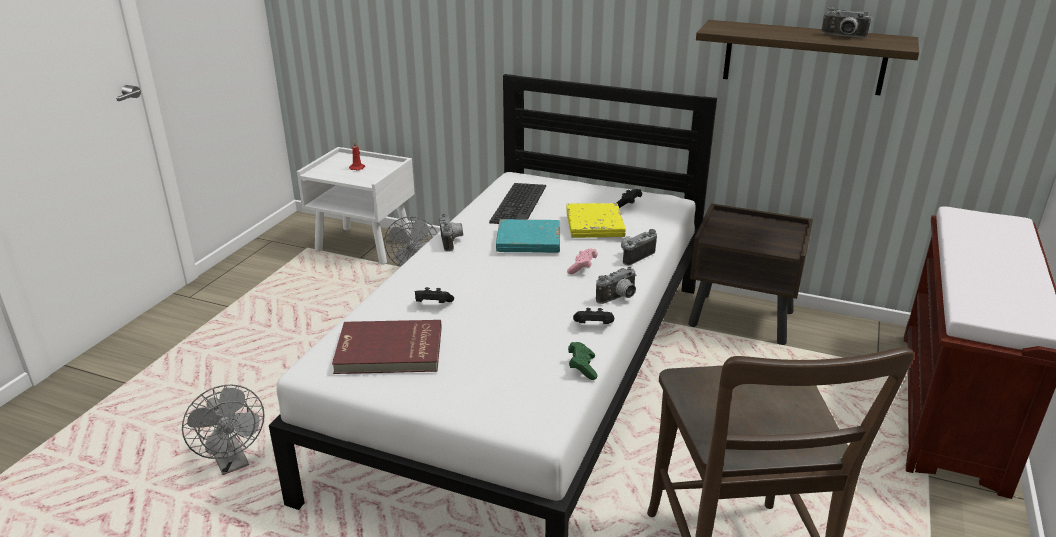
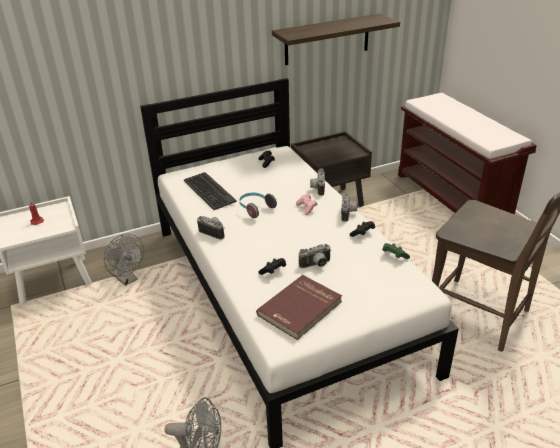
camera: 45 degrees left, 5 degrees up
turquoise book [496,219,560,253] -> headphones [239,193,277,218]
yellow book [566,203,626,238] -> none
camera [821,7,872,38] -> camera moved to [299,244,331,268]

